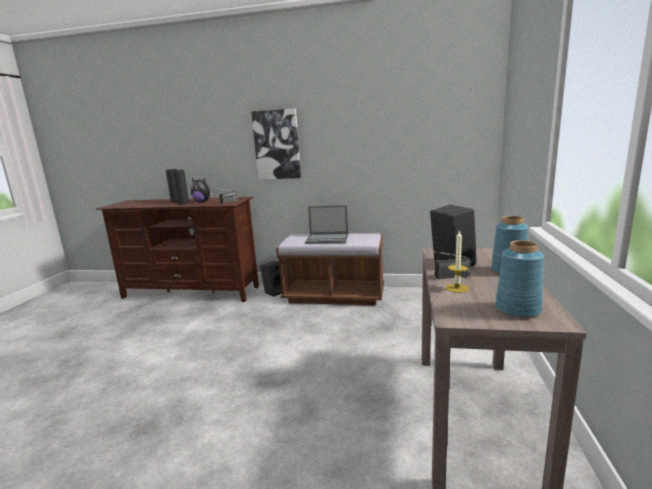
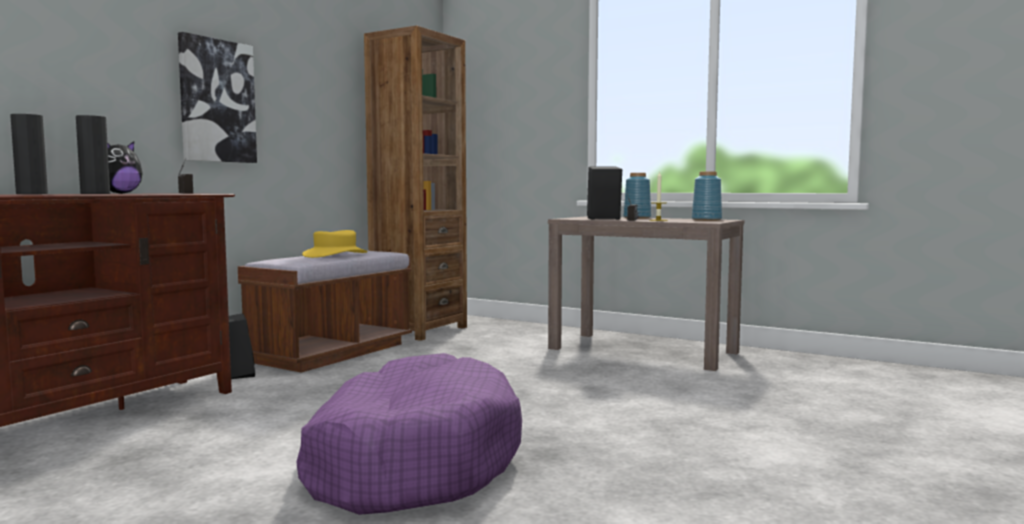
camera: 70 degrees left, 10 degrees down
laptop [305,205,348,244] -> yellow hat [302,230,367,258]
none -> purple dog bed [296,353,522,515]
none -> brown bookcase [364,26,467,341]

